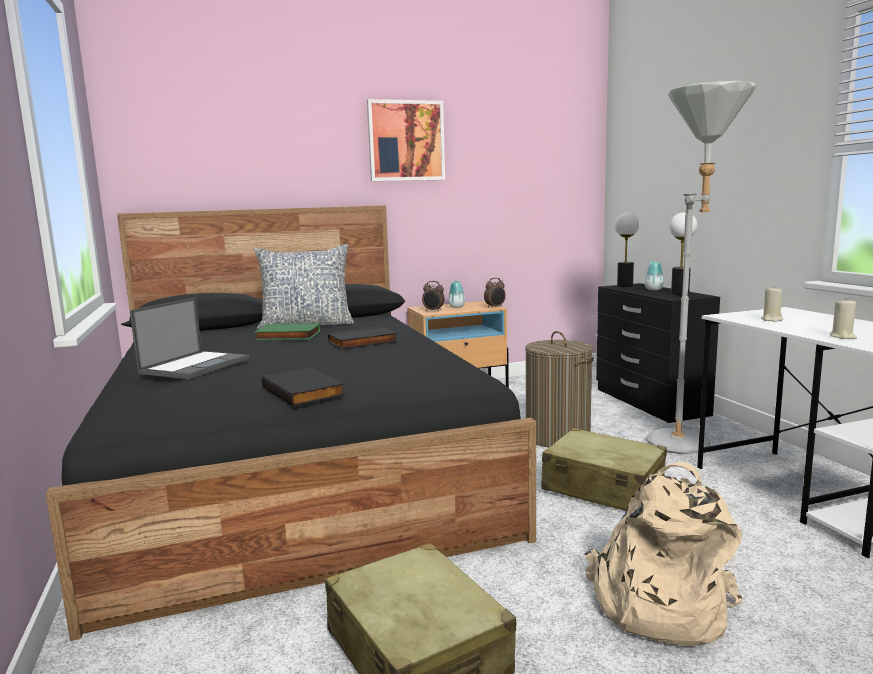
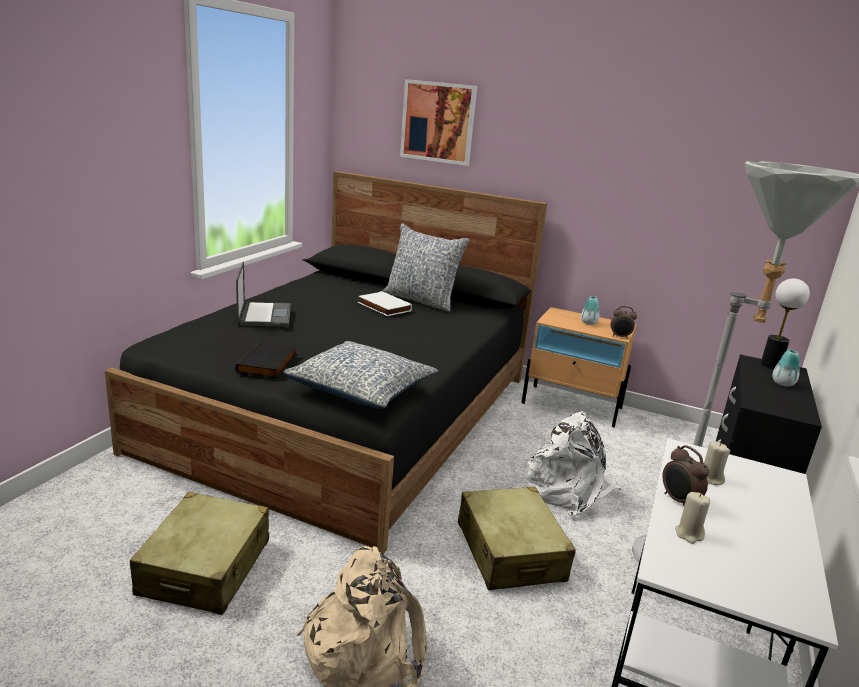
camera: 40 degrees right, 10 degrees up
laptop [130,298,249,379] -> laptop turned 75 degrees counterclockwise [236,262,291,327]
green book [255,323,320,340] -> white book [358,291,412,316]
black book [328,327,398,349] -> none
picture [367,99,445,181] -> picture moved to [400,79,477,166]
alarm clock [422,281,445,312] -> alarm clock moved to [662,445,709,506]
laundry basket [525,331,594,448] -> white backpack [527,411,622,516]
table lamp [669,212,697,295] -> none
none -> pillow [283,341,438,409]

